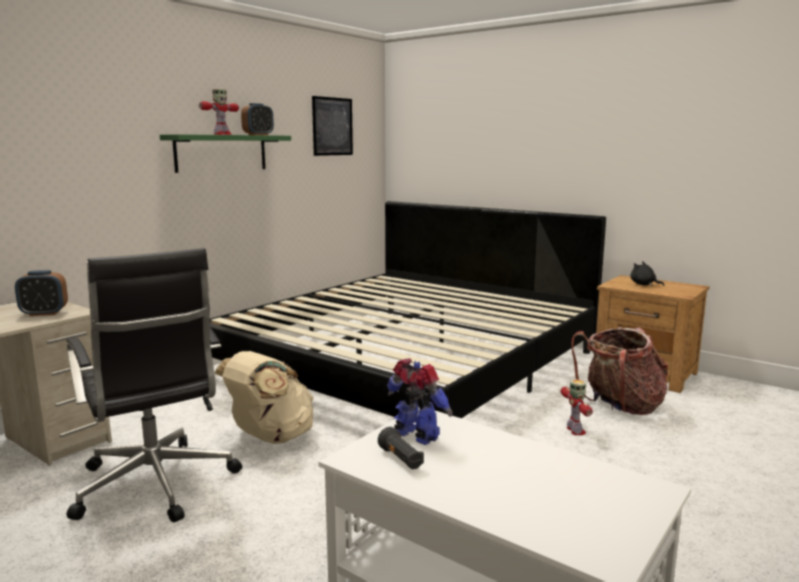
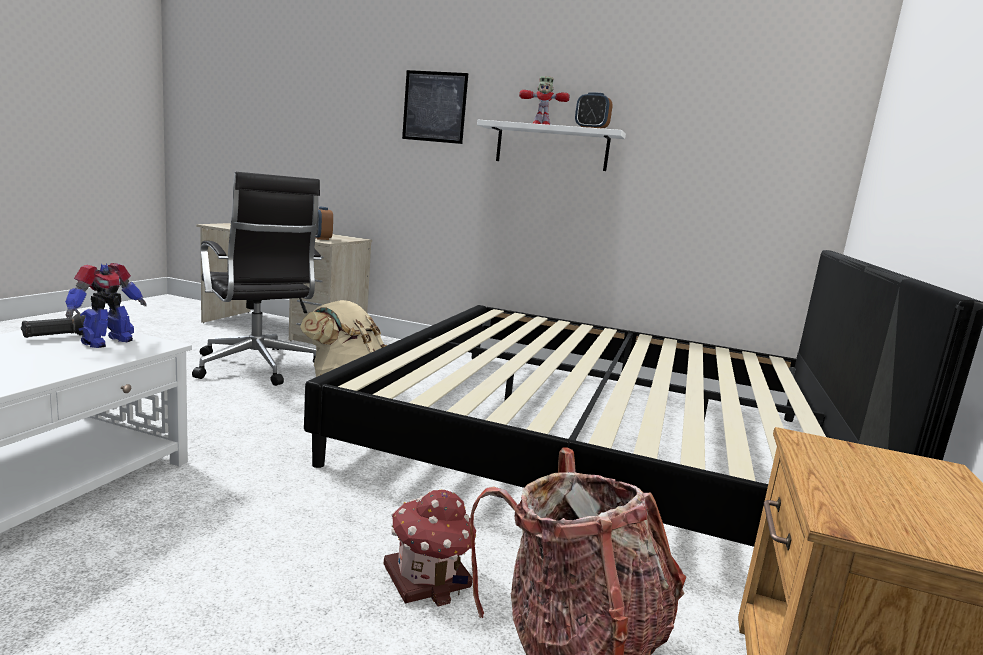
camera: 70 degrees right, 0 degrees up
black office chair [67,248,242,522] -> black office chair turned 75 degrees counterclockwise [192,172,322,386]
green shelf [160,134,291,173] -> white shelf [477,120,626,171]
picture [312,96,353,156] -> picture moved to [402,70,468,144]
toy robot [561,379,593,435] -> toy house [384,490,476,606]
black plush toy [630,261,664,286] -> none

